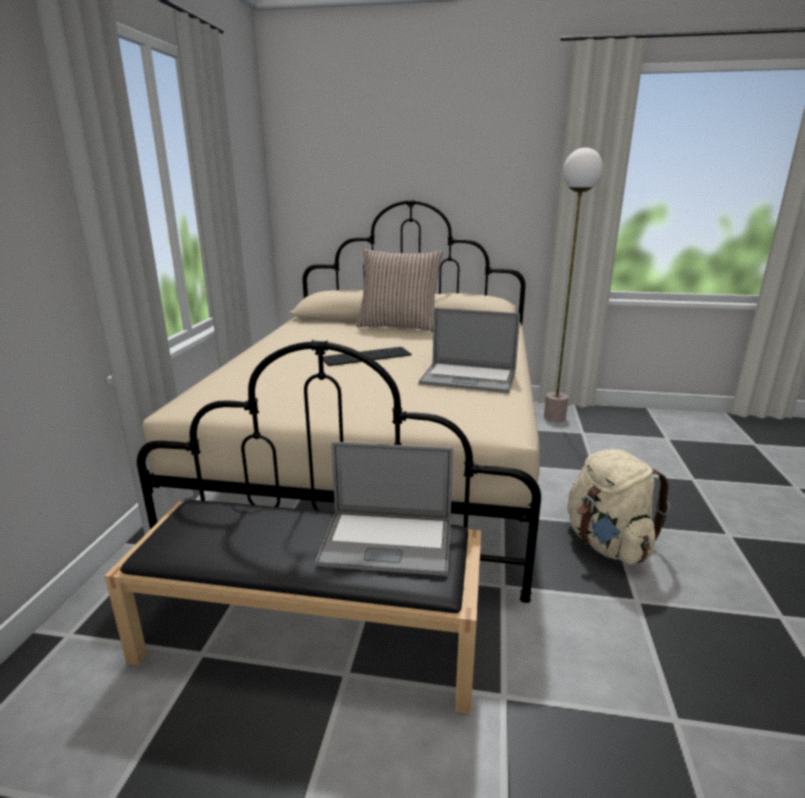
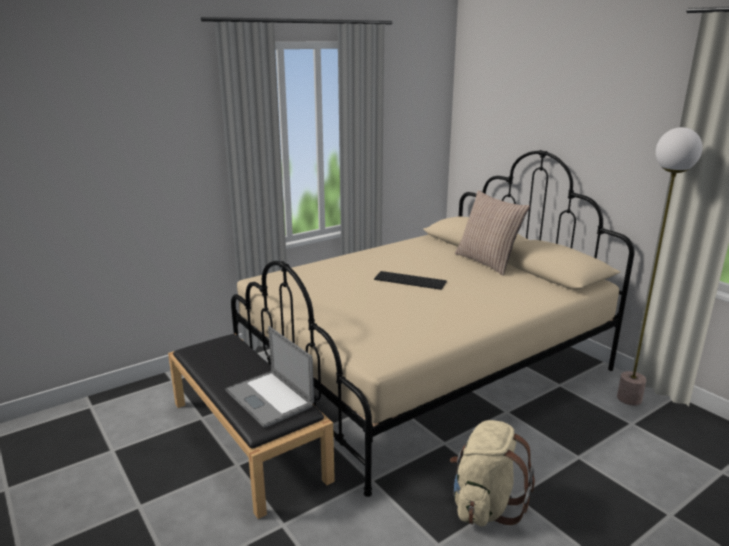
camera: 45 degrees right, 0 degrees up
laptop [419,308,520,393] -> none

